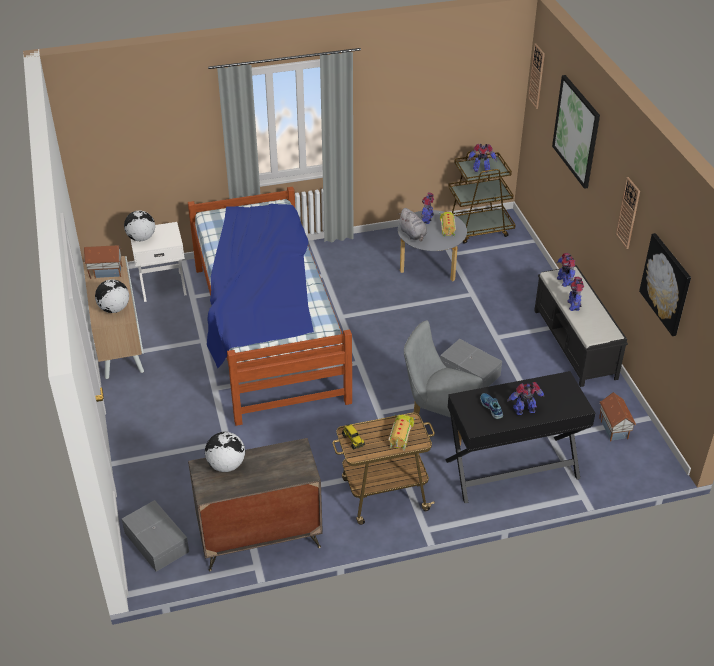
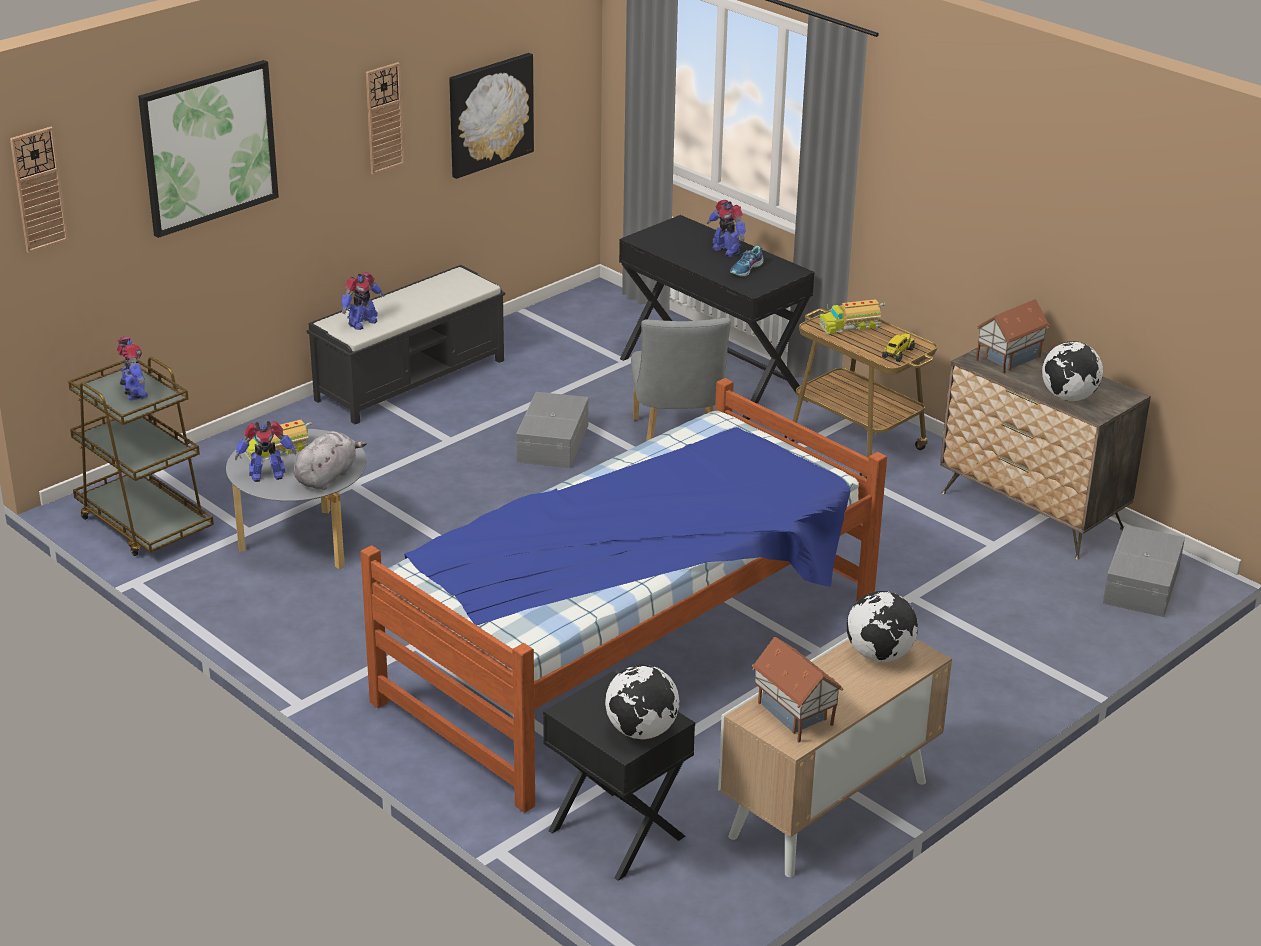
camera: 120 degrees left, 10 degrees down
white nightstand [131,222,187,302] -> black nightstand [543,671,695,881]
toy robot [567,277,584,311] -> none
toy house [599,392,636,442] -> toy house moved to [976,299,1049,373]

